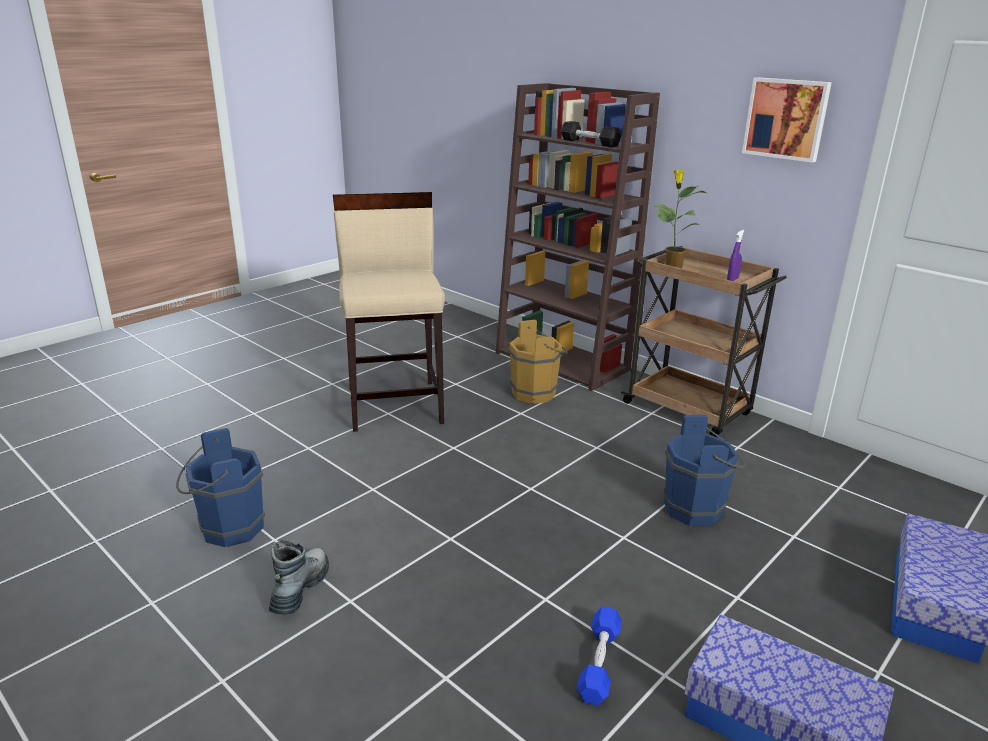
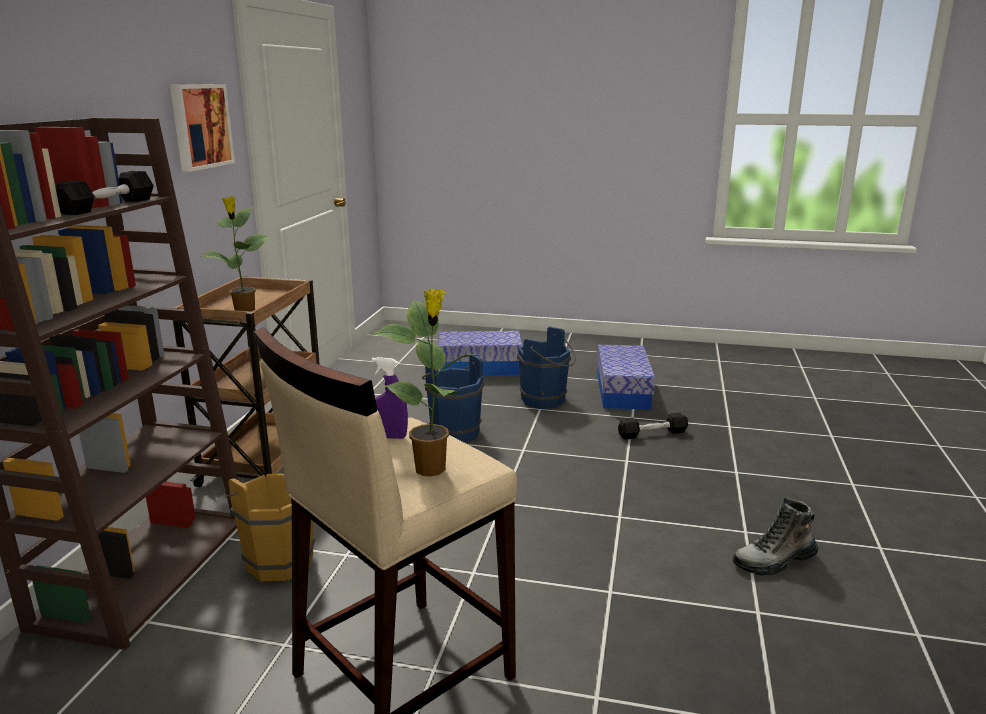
camera: 120 degrees left, 5 degrees down
blue bucket [176,428,265,547] -> blue bucket moved to [517,327,576,409]
blue dumbbell [577,606,622,705] -> black dumbbell [618,412,688,440]
purple spray bottle [727,230,745,281] -> purple spray bottle moved to [372,357,408,439]
none -> potted plant [372,289,481,476]

